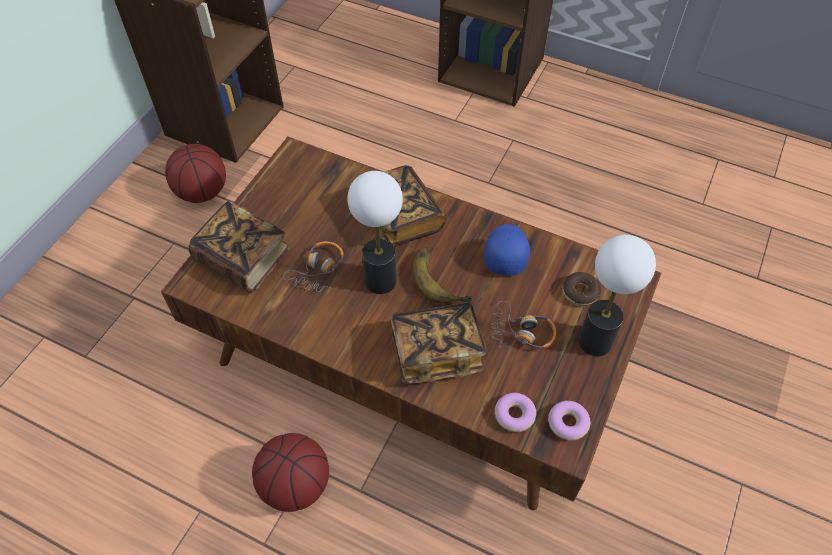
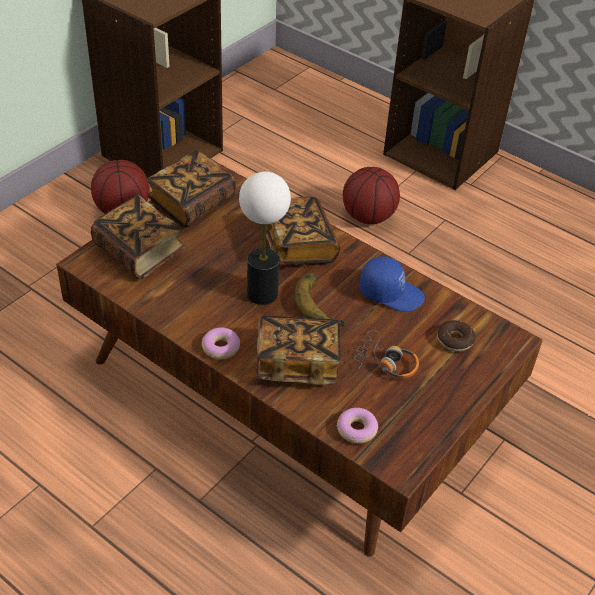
camera: 10 degrees right, 10 degrees down
basketball [252,433,329,512] -> basketball moved to [343,167,400,224]
headphones [283,241,344,292] -> none
blue cap [484,224,530,276] -> blue cap turned 90 degrees clockwise [360,256,425,312]
donut [548,401,591,441] -> donut moved to [202,327,240,359]
table lamp [579,235,656,356] -> none
none -> book [146,151,236,228]

